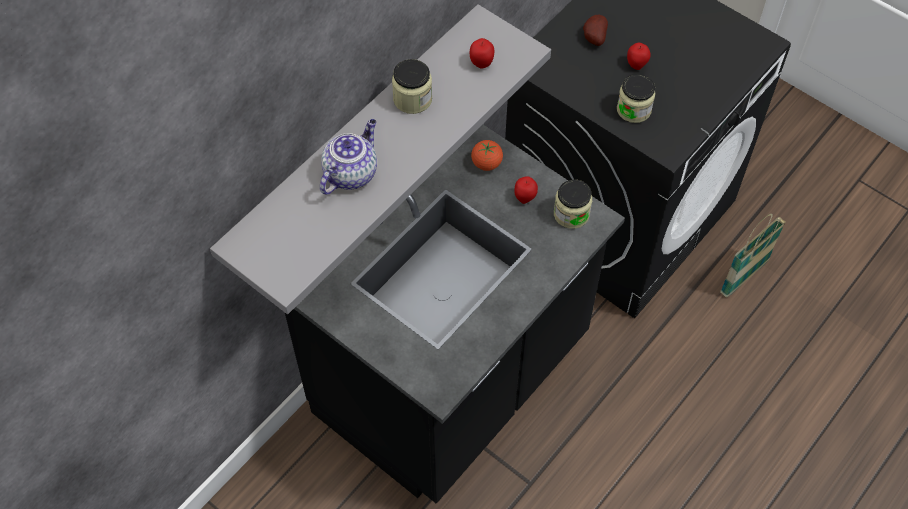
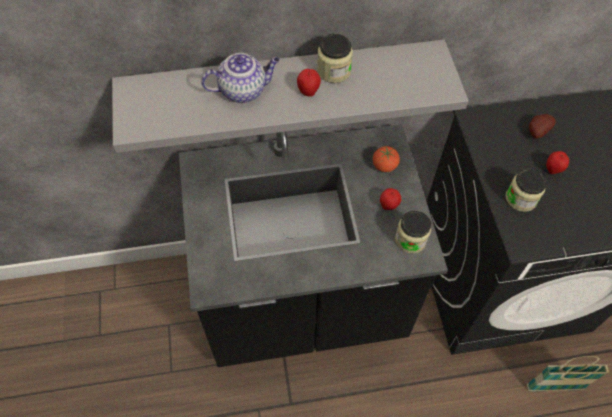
camera: 40 degrees right, 0 degrees up
apple [470,38,494,69] -> apple moved to [297,69,321,97]

